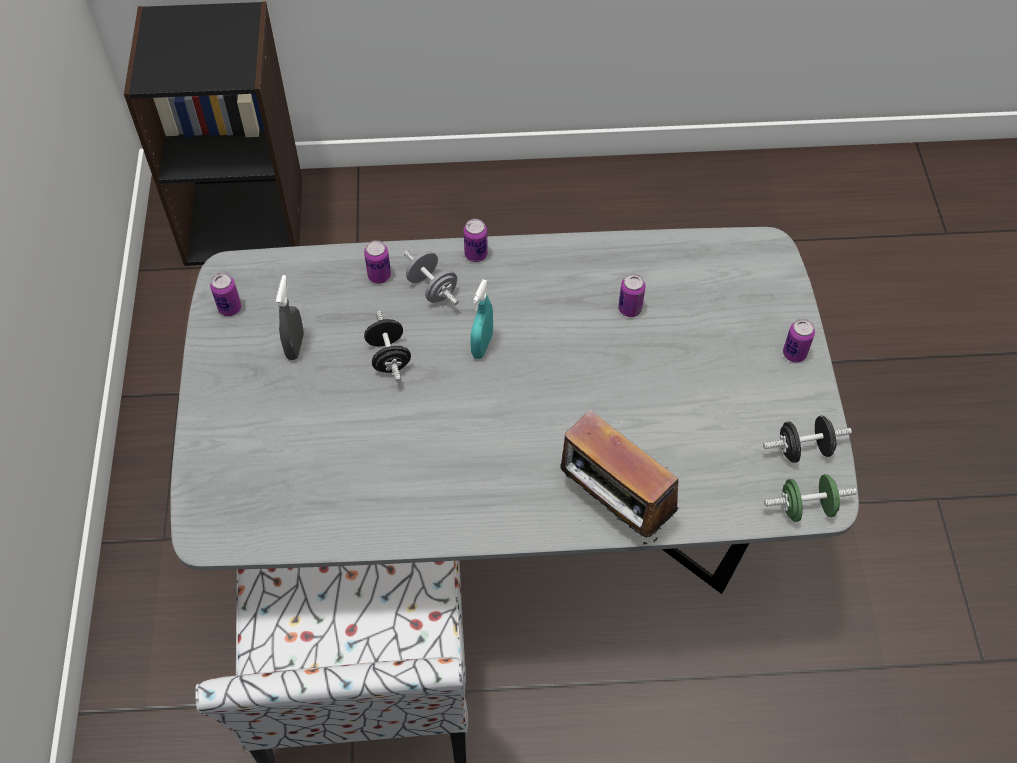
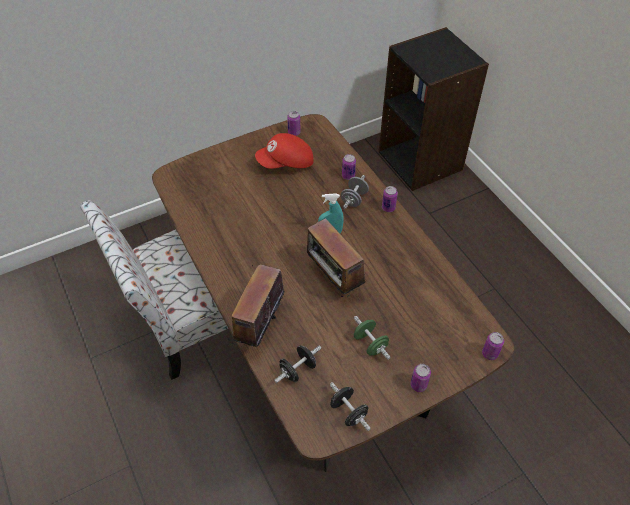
camera: 65 degrees right, 5 degrees down
grey dining table [170,227,859,594] -> brown dining table [152,114,514,472]
grey spray bottle [276,275,304,360] -> red cap [255,133,314,169]
black dumbbell [364,311,411,382] -> black dumbbell moved to [274,345,321,383]
can [618,274,646,317] -> can moved to [482,332,504,360]
green dumbbell [764,474,857,522] -> green dumbbell moved to [354,316,391,360]
none -> radio [307,218,366,297]

